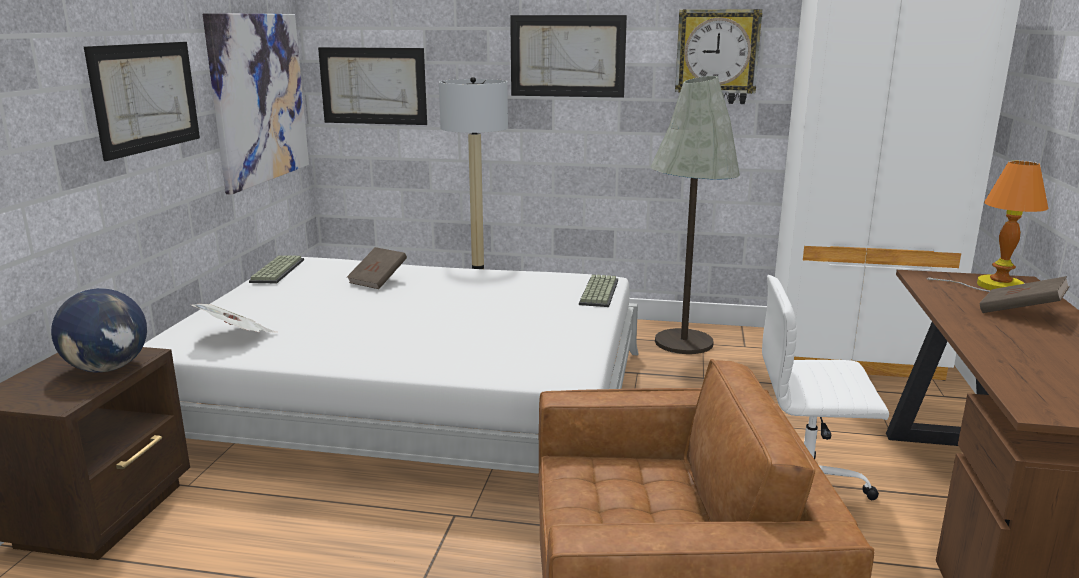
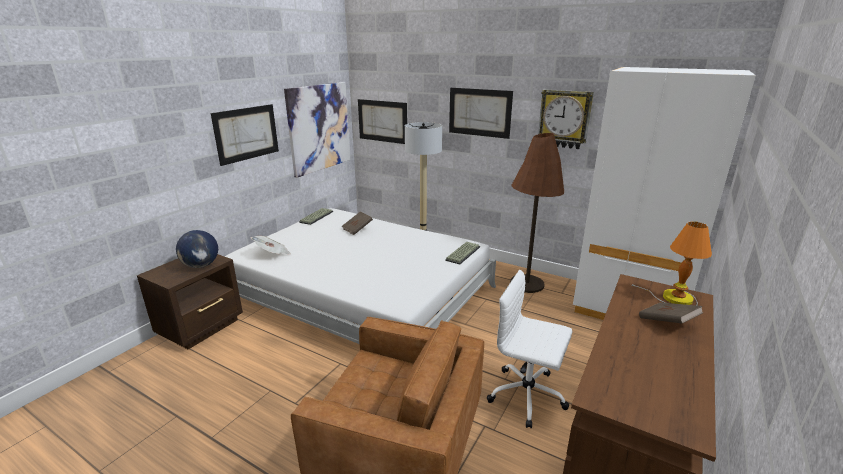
camera: 20 degrees right, 5 degrees up
grey floor lamp [650,76,740,354] -> brown floor lamp [510,133,564,293]

